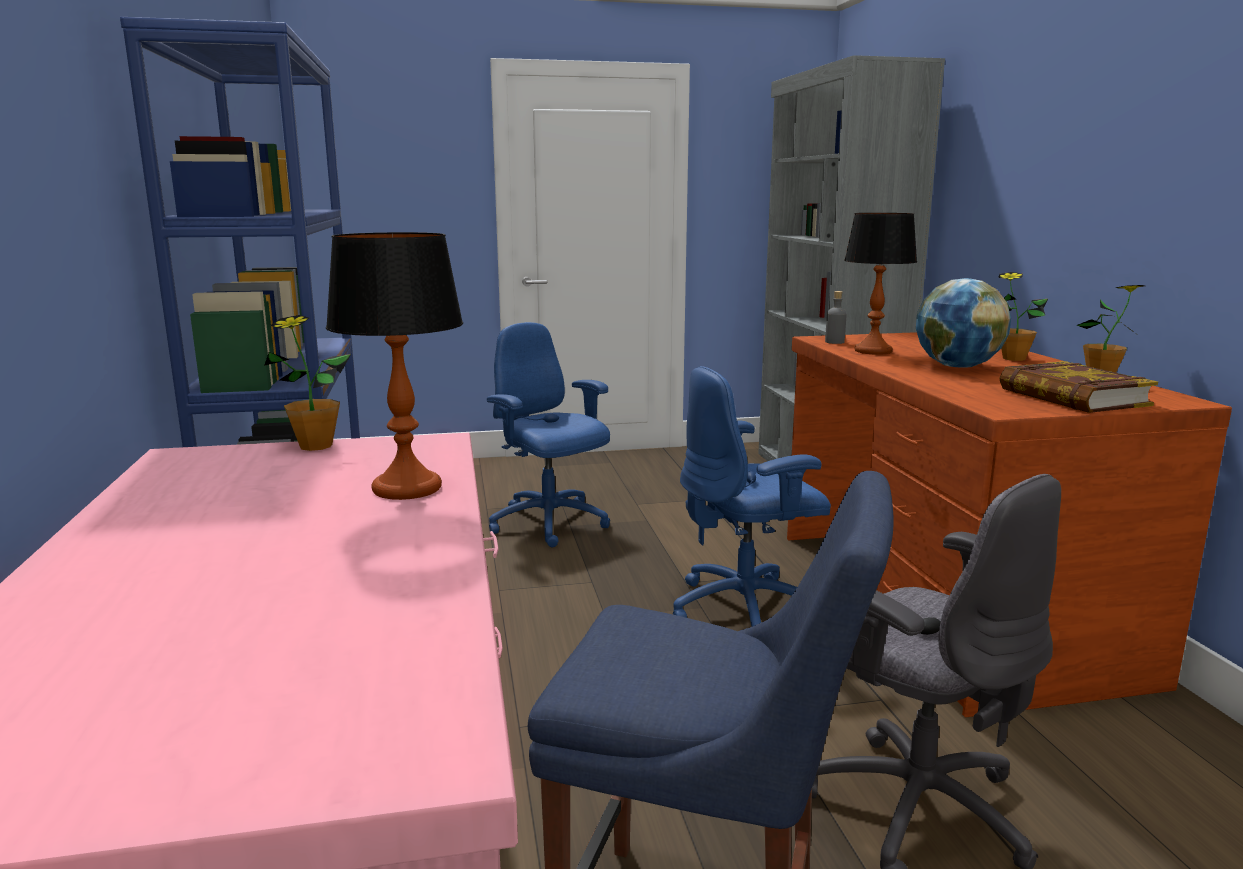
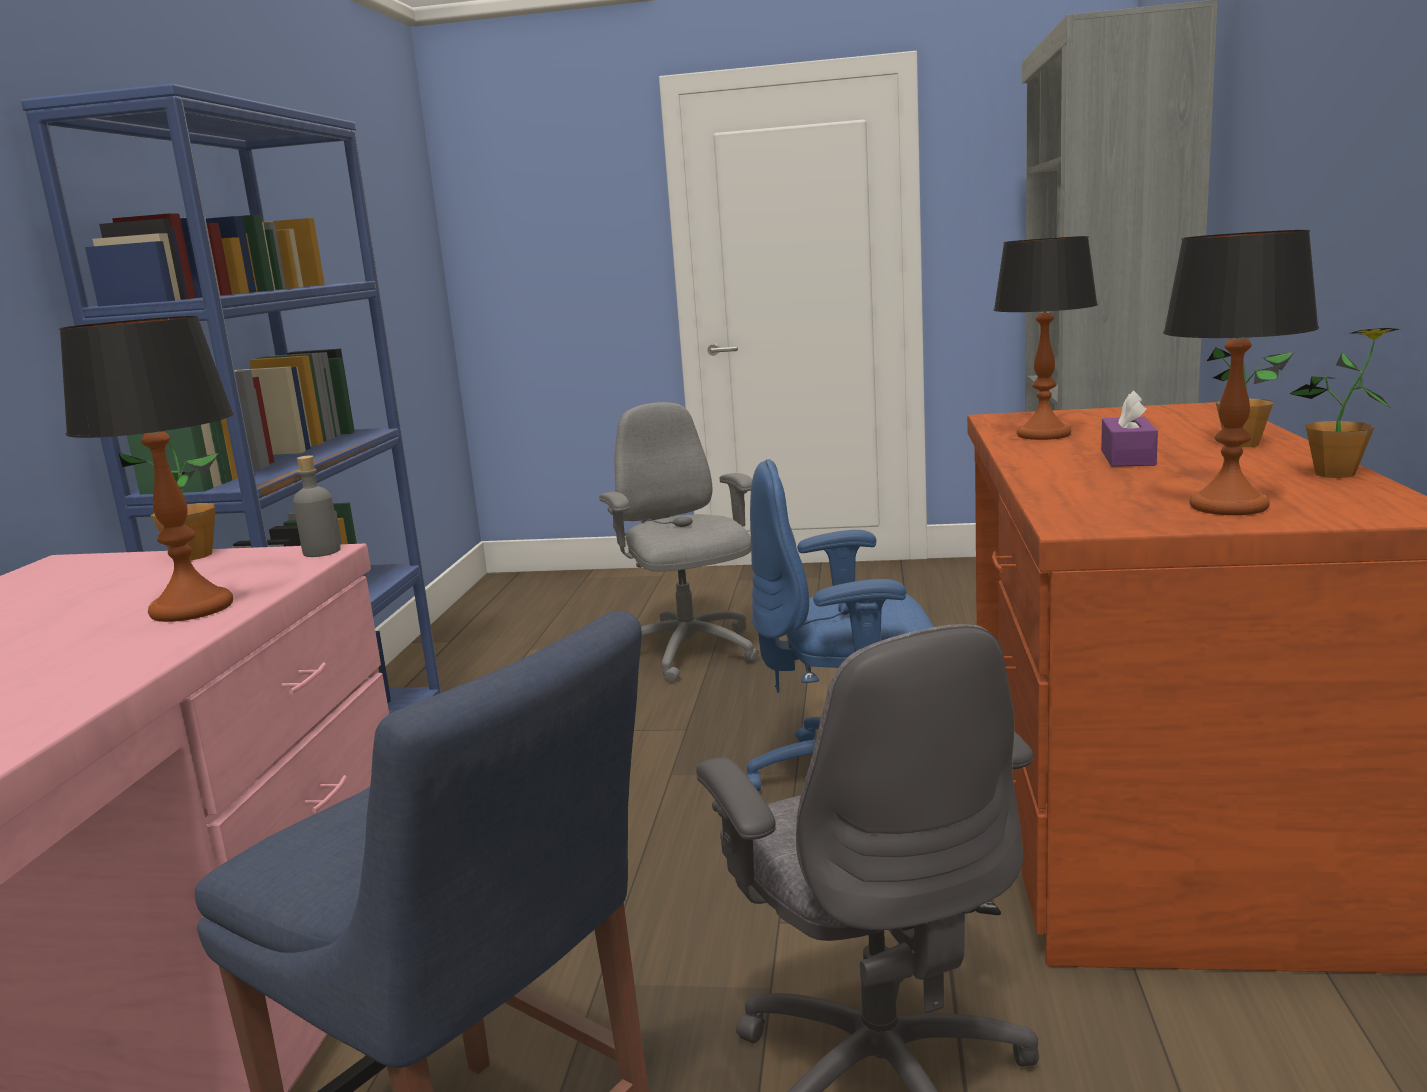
camera: 20 degrees right, 0 degrees up
blue office chair [487,322,610,547] -> grey office chair [599,402,759,682]
grey bottle [825,291,847,344] -> grey bottle moved to [293,455,341,557]
globe [916,278,1011,368] -> purple tissue box [1101,390,1158,467]
book [1000,361,1158,413] -> table lamp [1163,230,1319,515]

